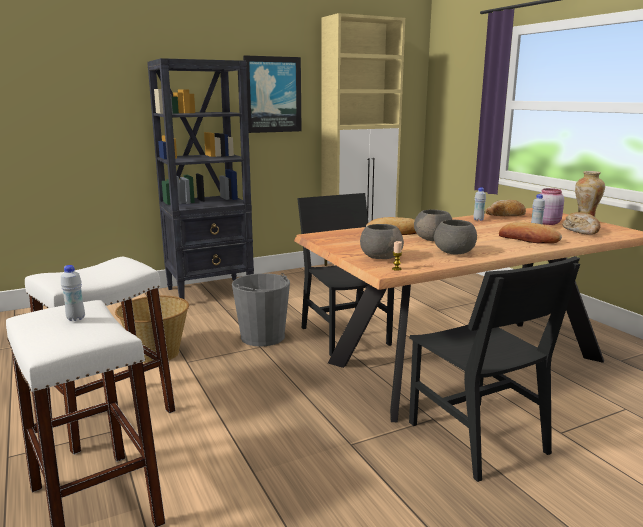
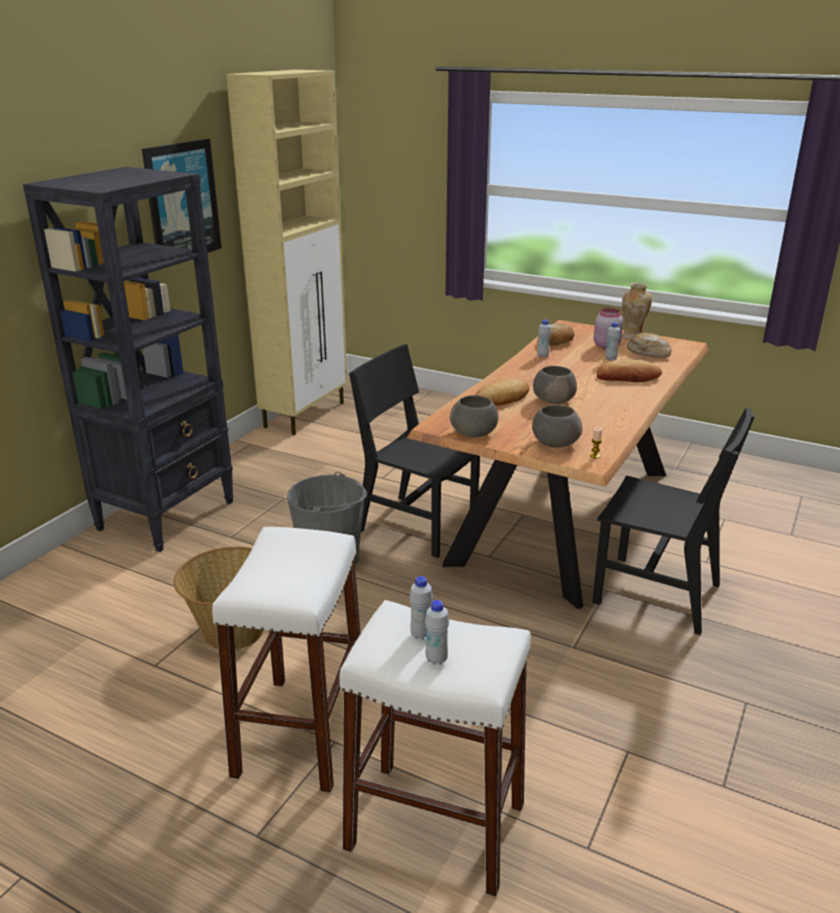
camera: 35 degrees left, 10 degrees up
grey bowl [434,220,477,255] -> grey bowl moved to [450,395,498,437]
none -> white bottle [425,600,449,665]

